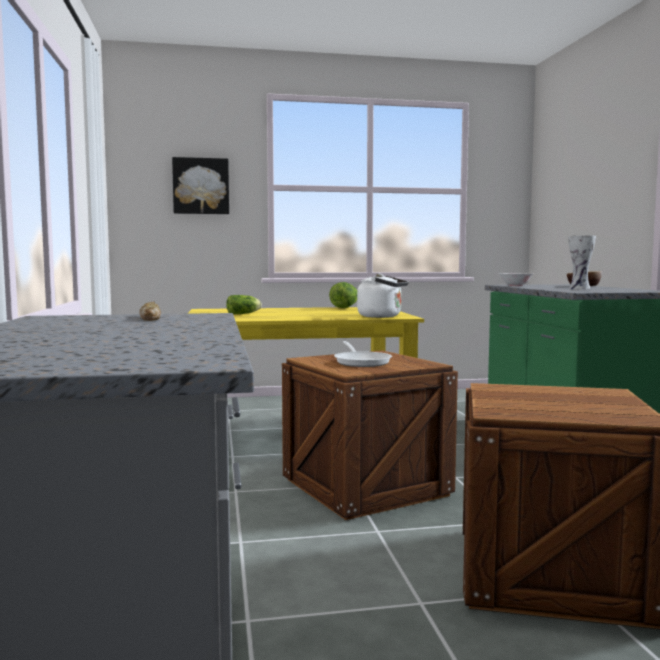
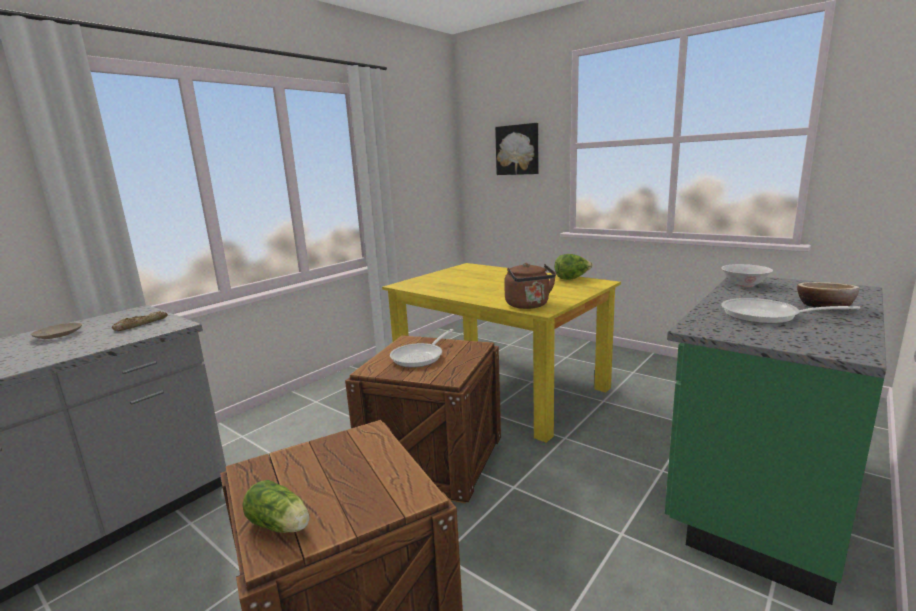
camera: 50 degrees right, 10 degrees up
lettuce [226,295,262,314] -> lettuce moved to [242,480,309,533]
white kettle [357,273,409,318] -> brown kettle [504,263,556,309]
vase [568,236,596,290] -> frying pan [721,298,860,324]
none -> beige plate [31,323,82,339]

